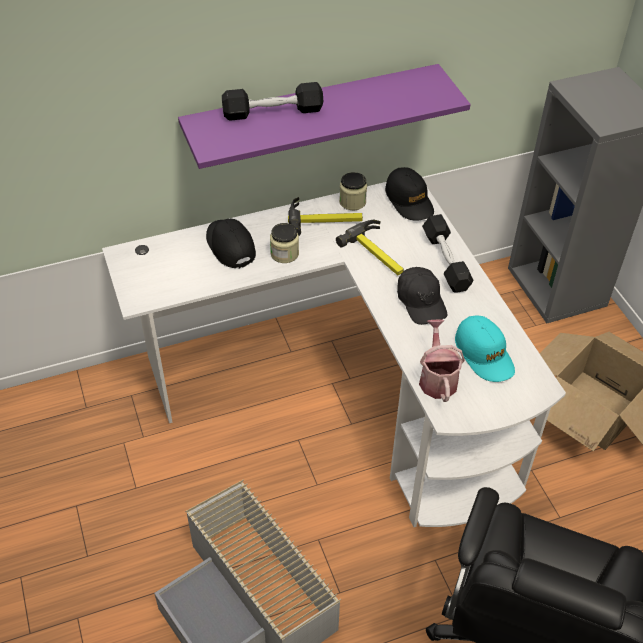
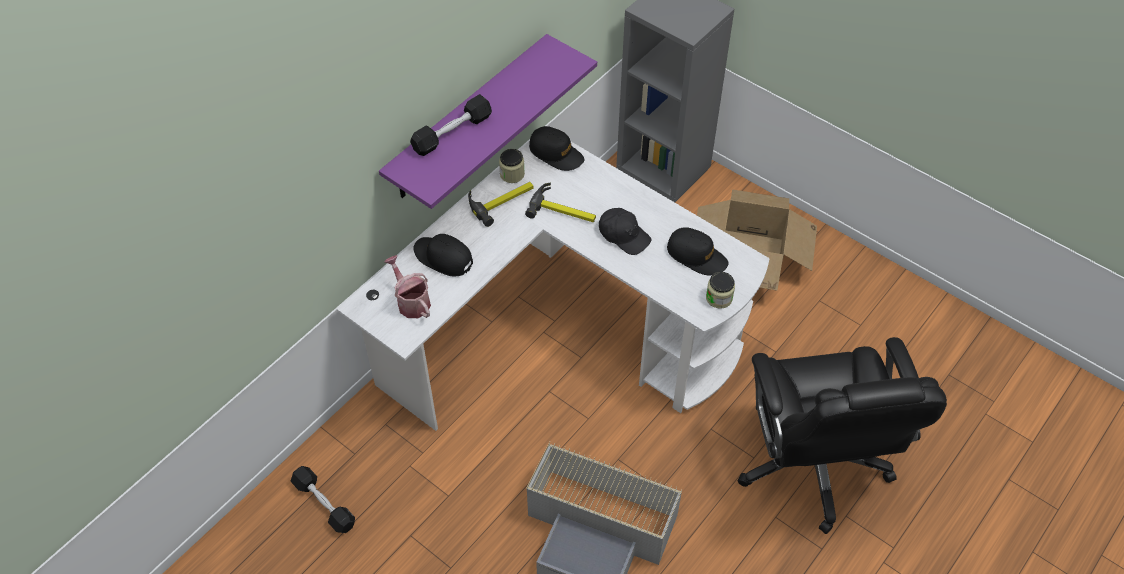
camera: 30 degrees left, 5 degrees up
jar [270,223,299,263] -> jar moved to [706,272,735,309]
watering can [419,319,465,402] -> watering can moved to [384,255,431,318]
black dumbbell [422,214,474,293] -> black dumbbell moved to [291,466,355,533]
turquoise cap [455,316,515,382] -> black cap [667,227,729,275]

